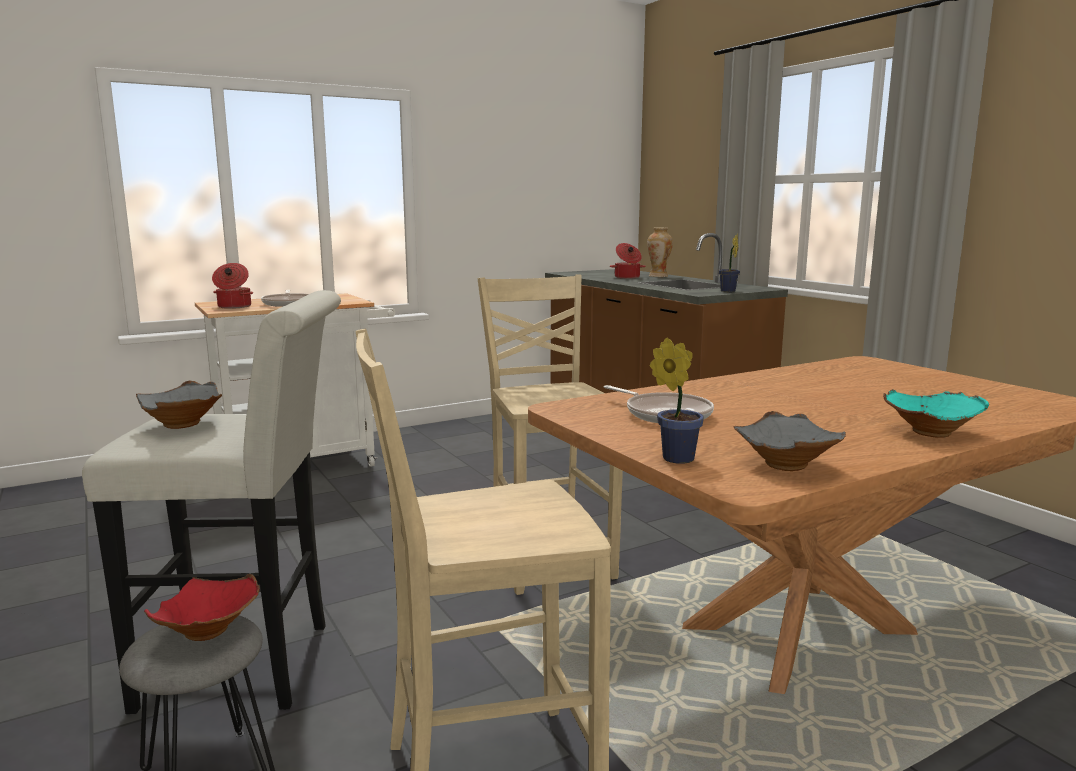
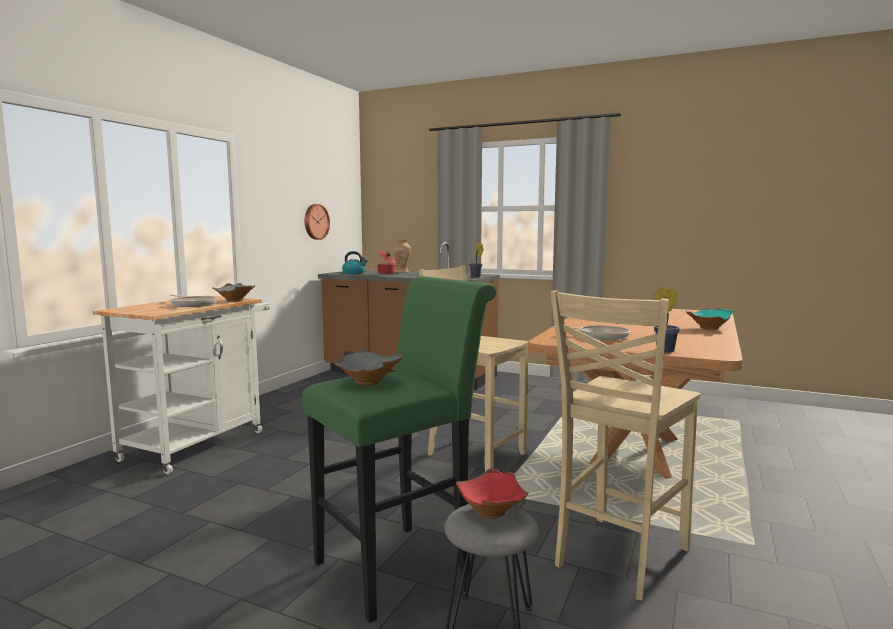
camera: 35 degrees left, 5 degrees down
white stool [82,290,341,714] -> green stool [302,276,497,623]
cooking pot [212,263,253,309] -> none
grey bowl [734,411,846,471] -> grey bowl moved to [213,283,255,302]
none -> wall clock [305,204,330,240]
none -> kettle [342,251,368,274]

